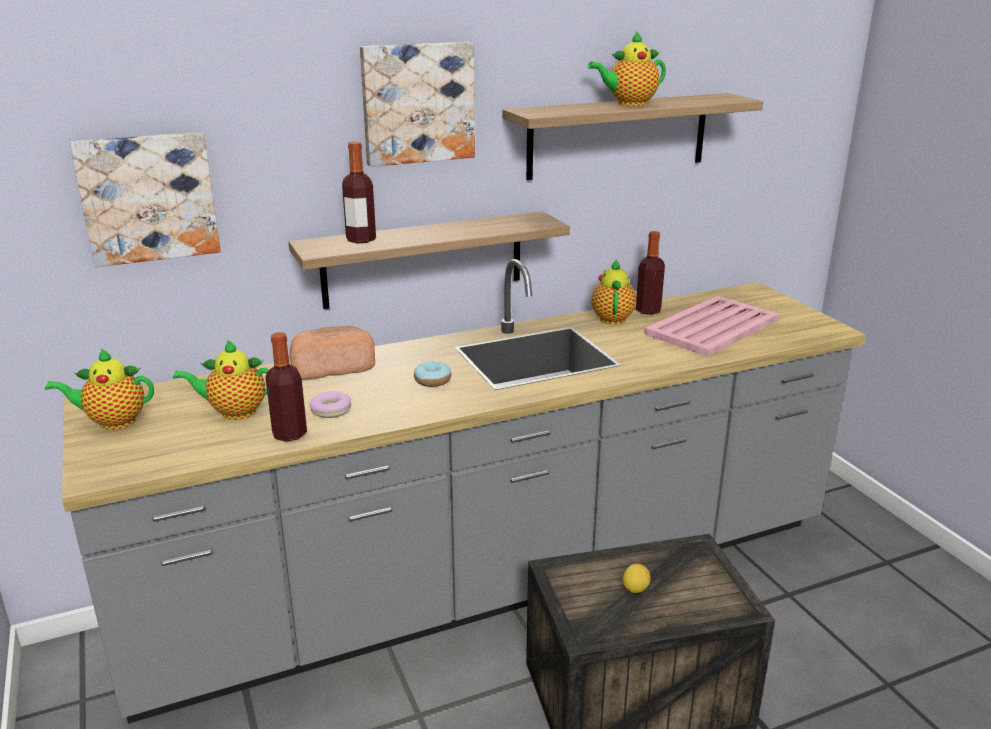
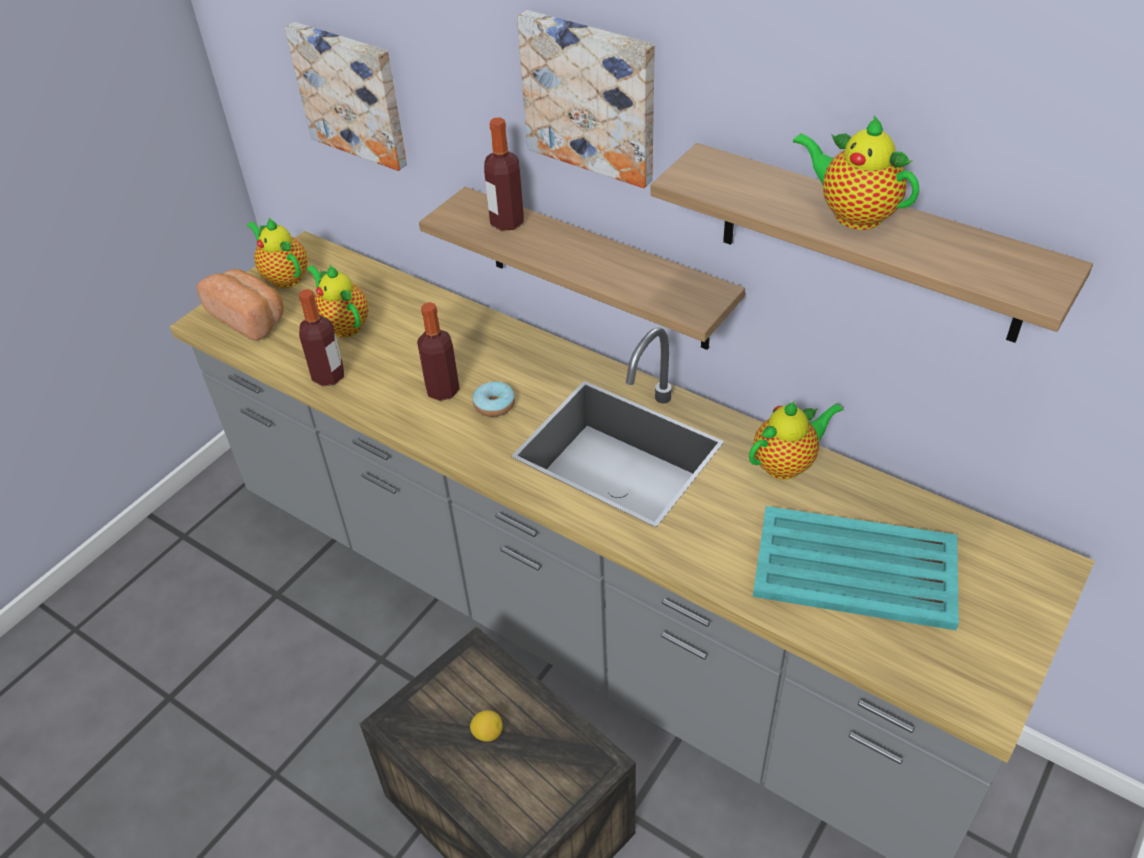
camera: 60 degrees right, 20 degrees up
bread [290,325,375,379] -> bread moved to [197,269,284,341]
donut [309,391,351,418] -> none
bottle [636,231,665,315] -> bottle moved to [417,302,460,401]
pink tray [645,296,779,357] -> turquoise tray [753,506,959,630]

